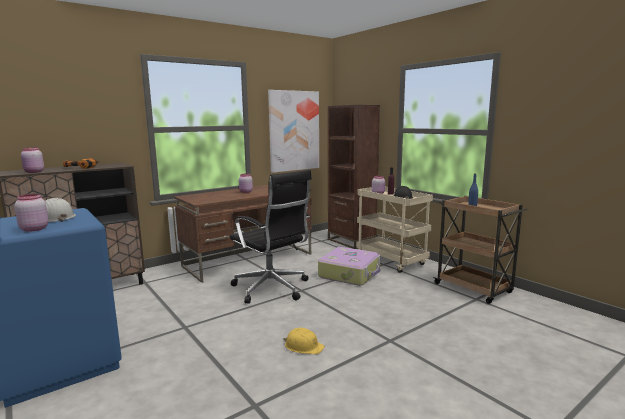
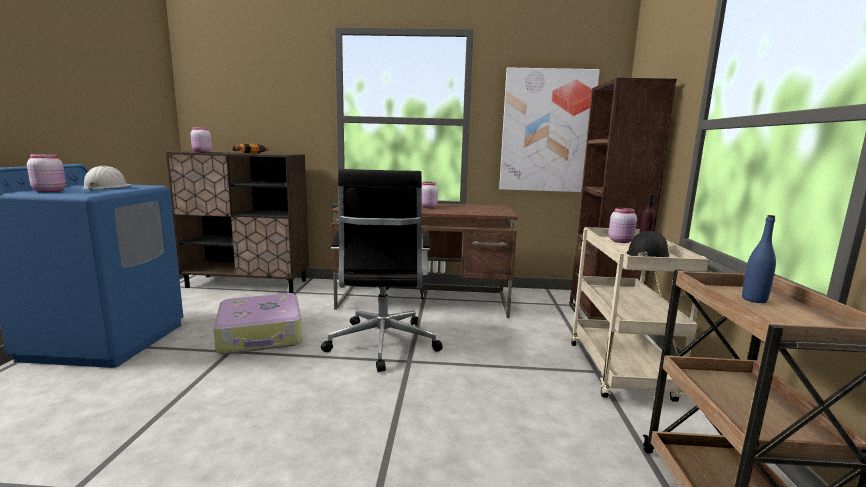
camera: 40 degrees right, 0 degrees up
yellow hard hat [283,328,325,354] -> none
suitcase [318,247,380,286] -> suitcase moved to [213,293,302,355]

